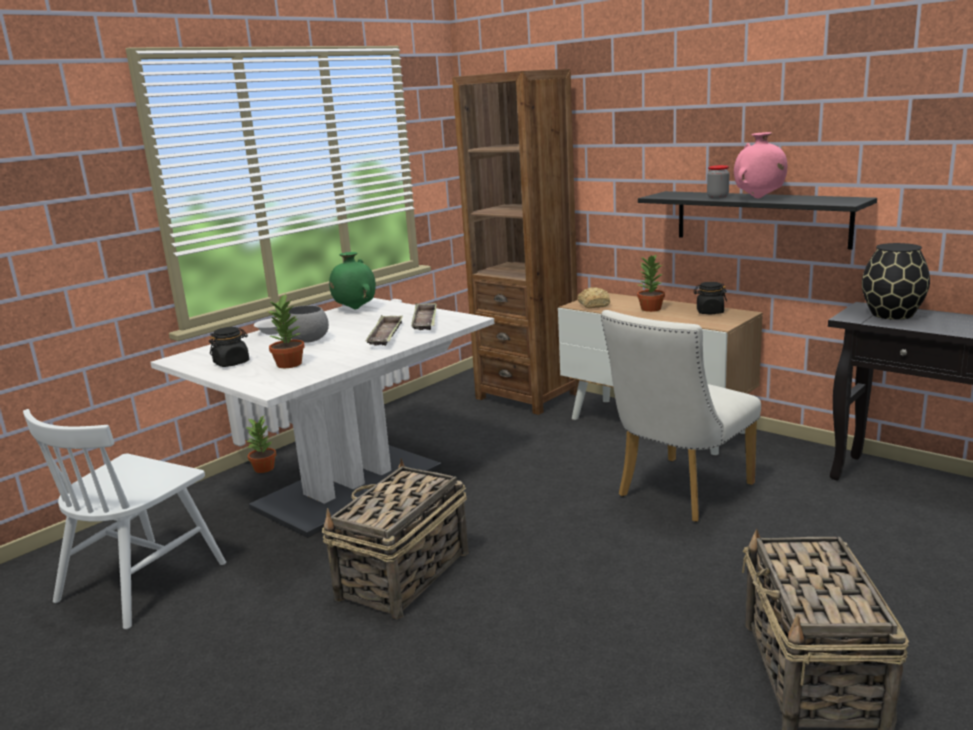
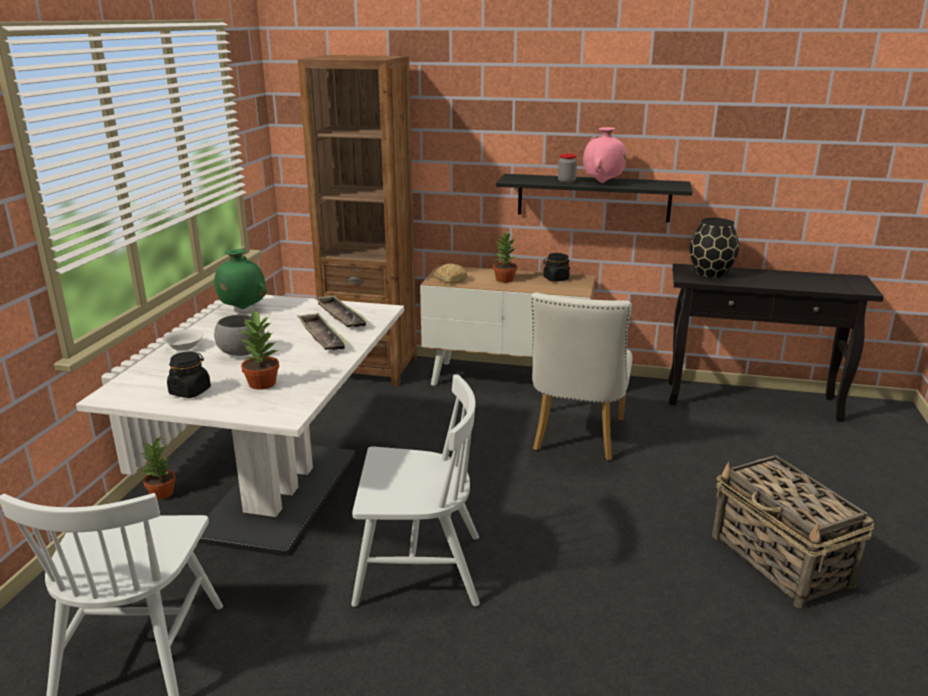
camera: 30 degrees left, 5 degrees up
basket [322,458,469,619] -> white chair [351,374,480,607]

